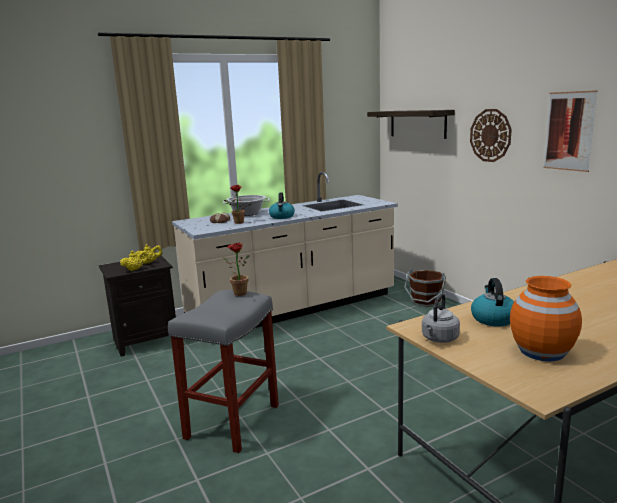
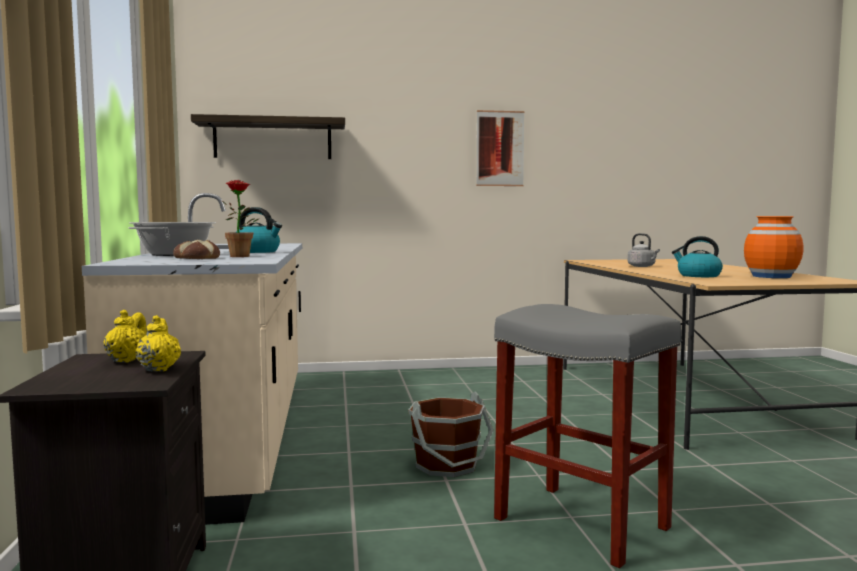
camera: 70 degrees left, 10 degrees down
potted plant [222,243,250,296] -> none
brown bucket [404,268,446,307] -> brown bucket moved to [408,391,494,477]
grey kettle [422,294,460,343] -> grey kettle moved to [628,233,660,267]
wall clock [470,109,512,162] -> none

